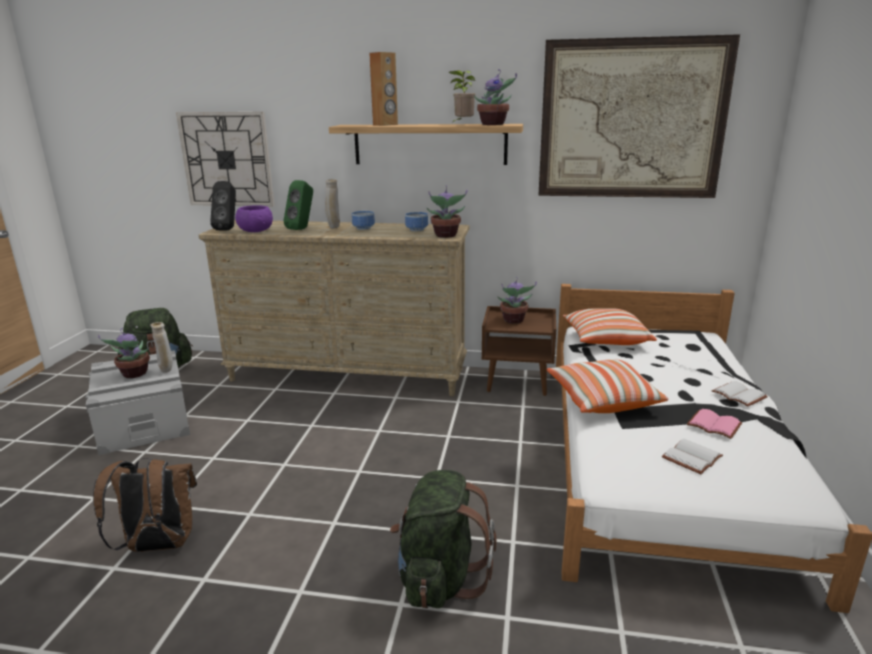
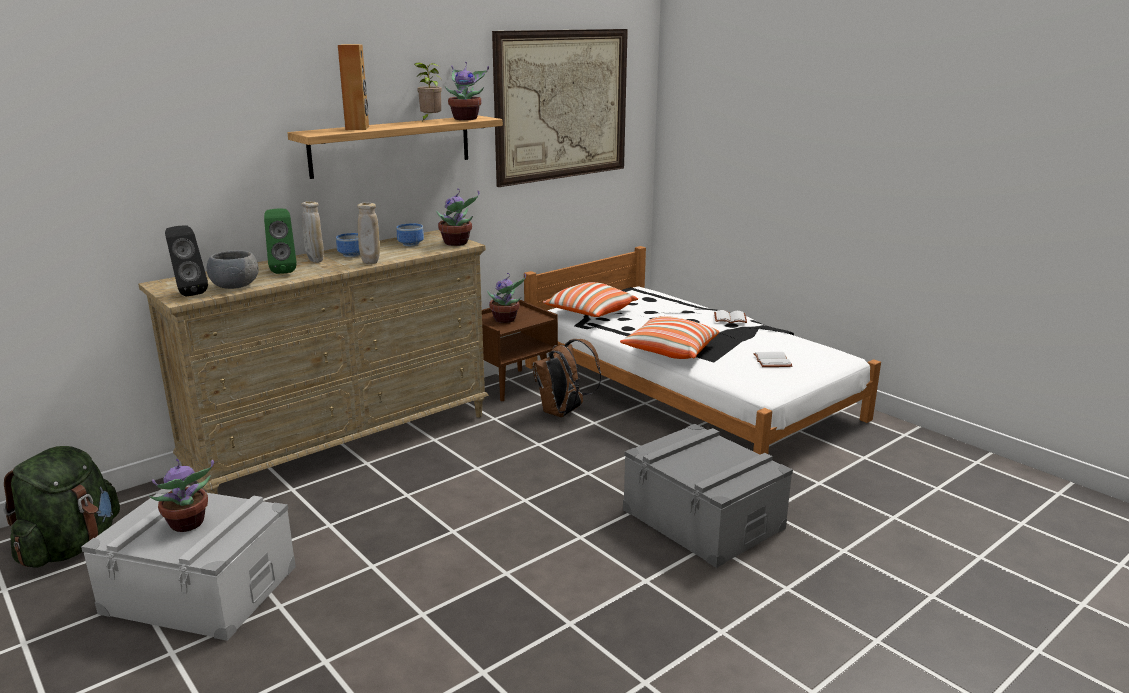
camera: 50 degrees left, 0 degrees up
brown backpack [93,458,197,552] -> brown backpack moved to [532,339,601,417]
beige vase [150,322,173,373] -> beige vase moved to [357,203,380,264]
wall clock [176,112,275,207] -> none
purple bowl [235,205,273,232] -> grey bowl [207,250,259,289]
green backpack [390,470,497,609] -> grey storage box [623,424,793,568]
pink book [687,409,742,439] -> none

